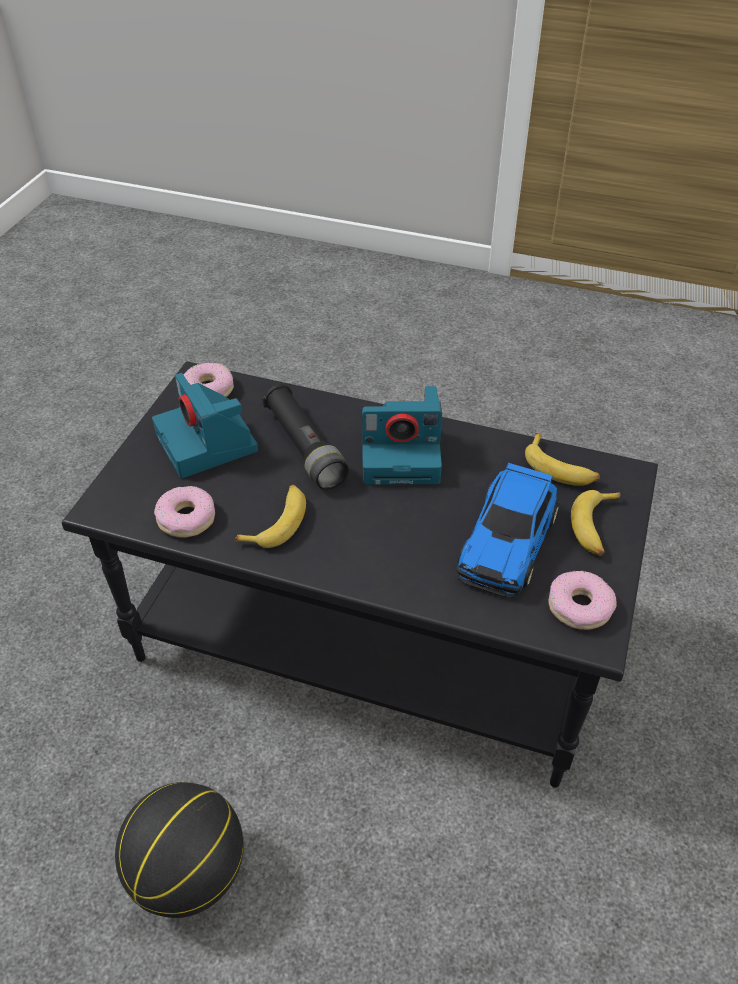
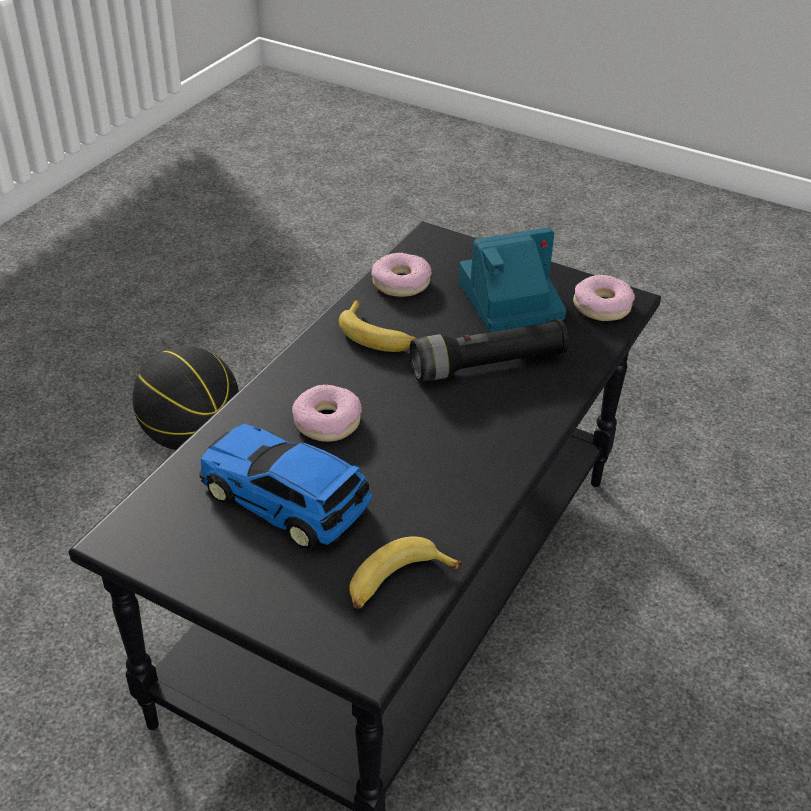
camera: 100 degrees right, 5 degrees down
camera [362,386,442,485] -> none
donut [548,571,617,630] -> donut moved to [292,384,362,442]
banana [571,490,620,556] -> none

